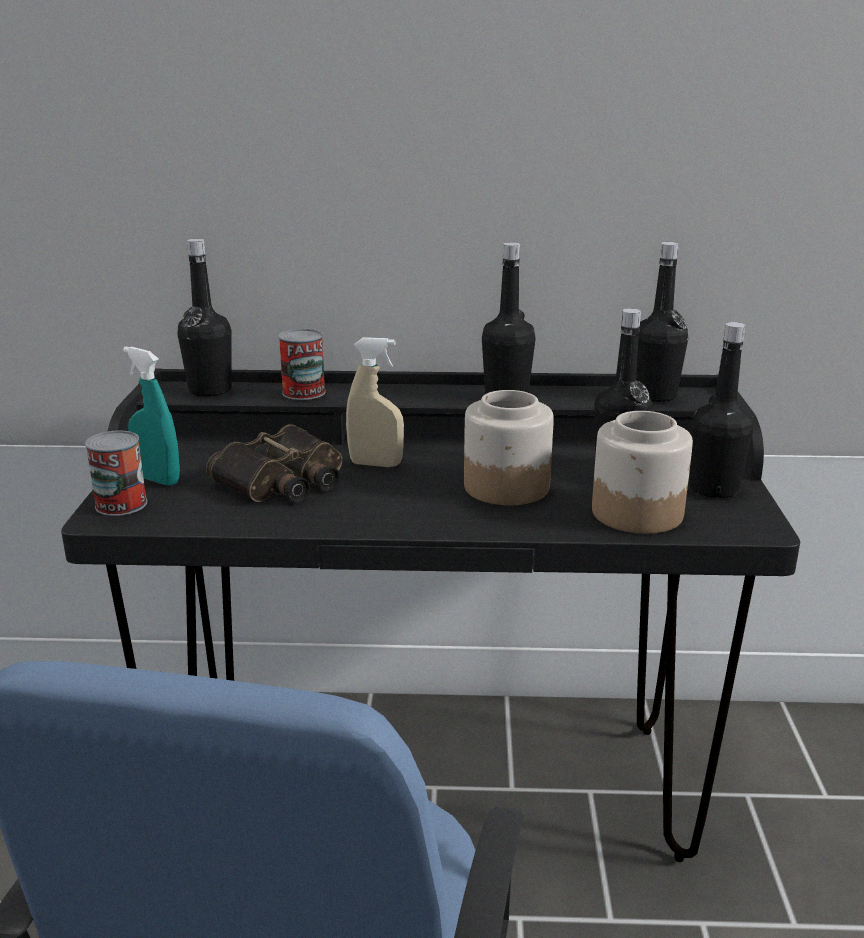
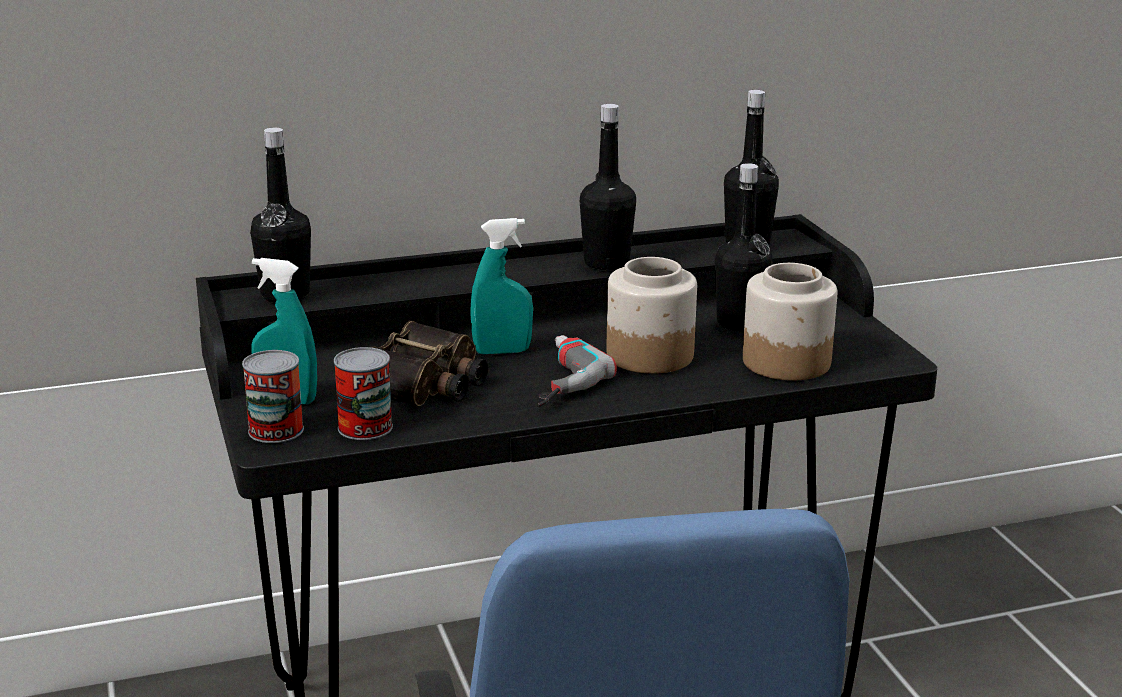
camera: 20 degrees left, 0 degrees up
can [278,329,326,400] -> can moved to [334,347,393,440]
beige spray bottle [346,337,404,467] -> turquoise spray bottle [470,218,533,354]
black bottle [690,322,754,498] -> none
none -> power drill [538,335,617,407]

